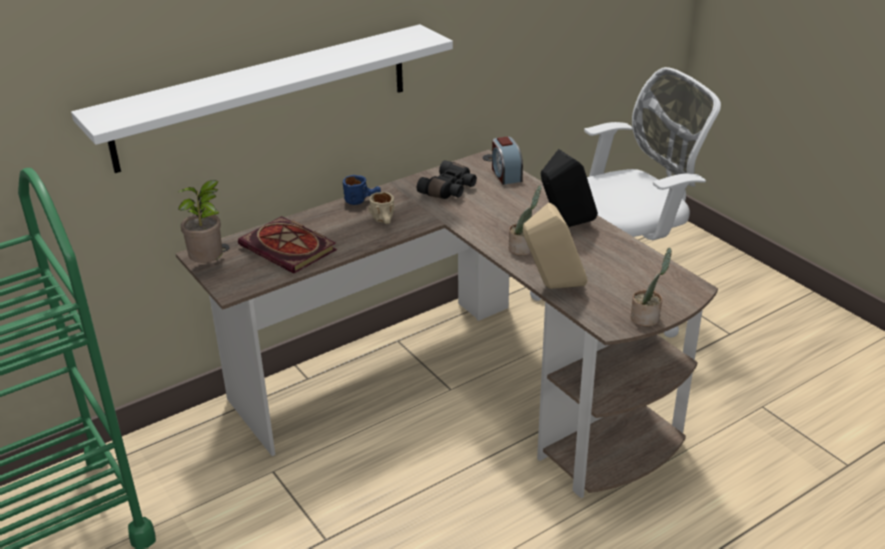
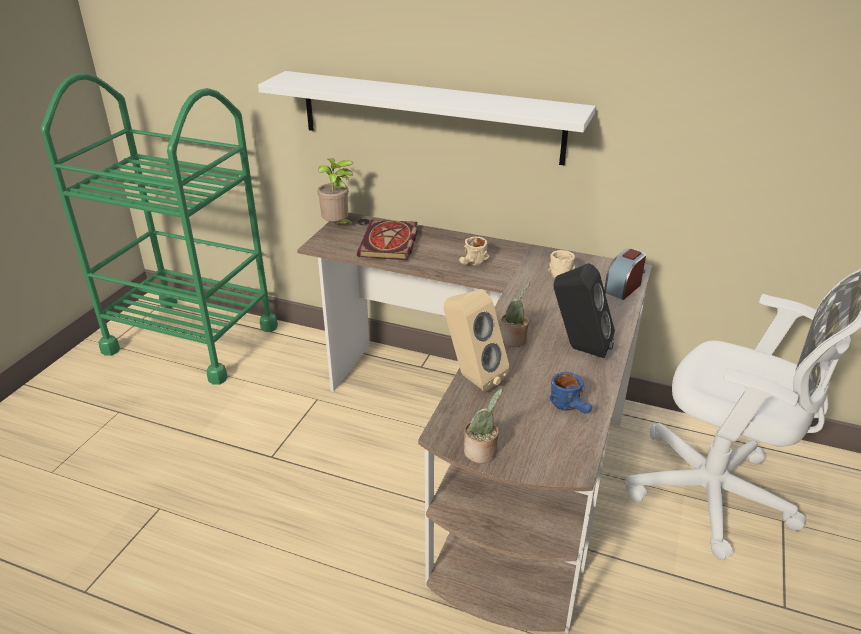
camera: 55 degrees right, 0 degrees up
blue mug [343,175,381,205] -> blue mug moved to [550,372,592,413]
black binoculars [417,160,477,199] -> beige mug [548,250,575,278]

